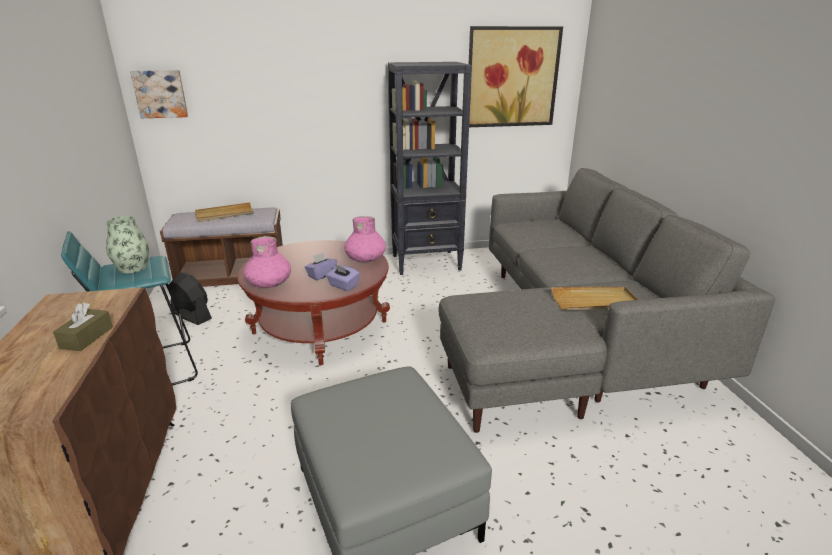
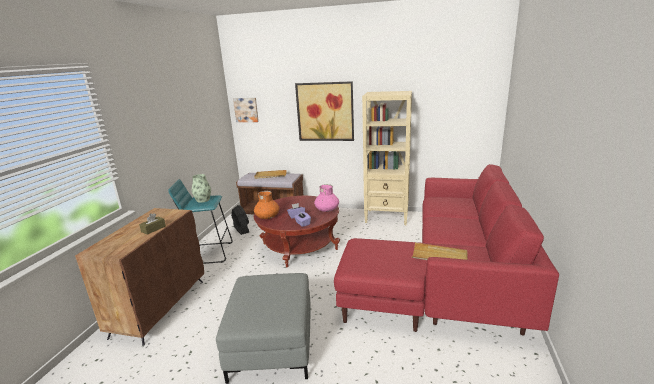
camera: 25 degrees right, 5 degrees down
pink vase [244,236,291,288] -> orange vase [254,191,279,219]
black bookcase [388,62,472,275] -> beige bookcase [362,91,412,225]
grey sofa [438,168,775,433] -> red sofa [334,164,559,335]
picture [469,26,563,127] -> picture moved to [295,81,354,141]

